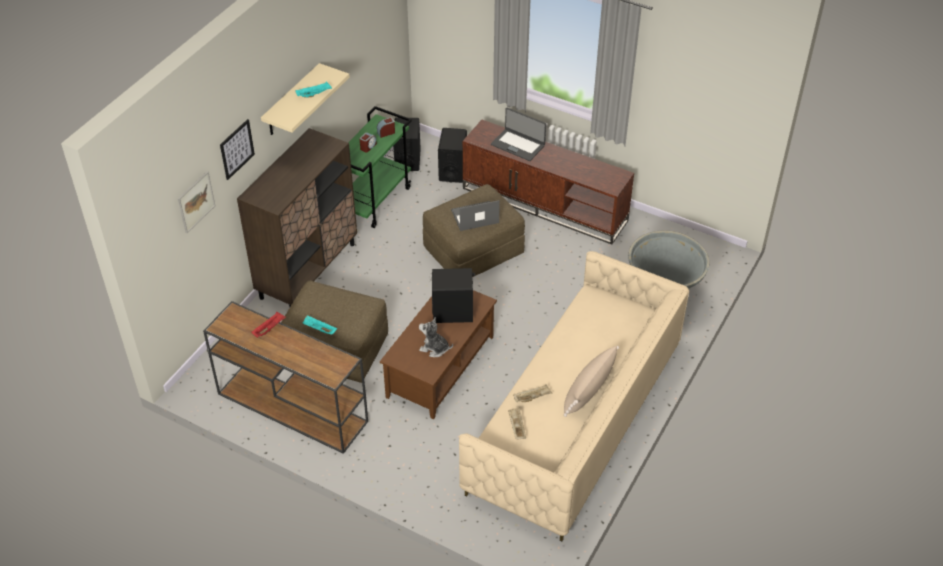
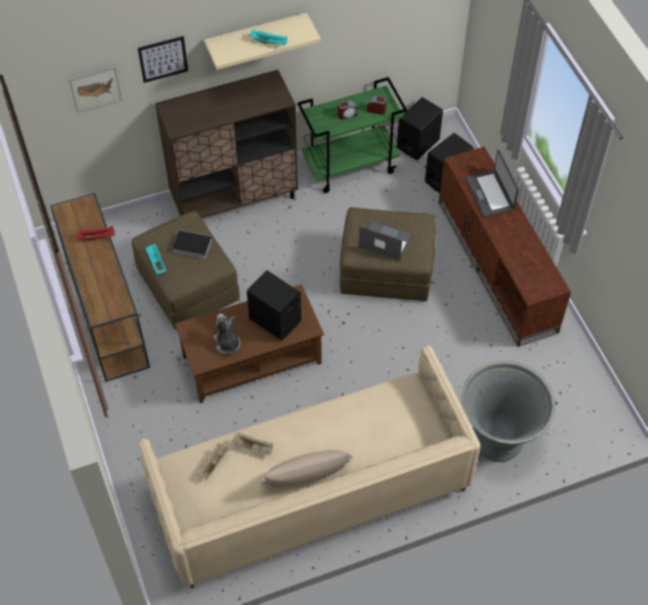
camera: 40 degrees right, 10 degrees up
none -> book [172,230,212,259]

